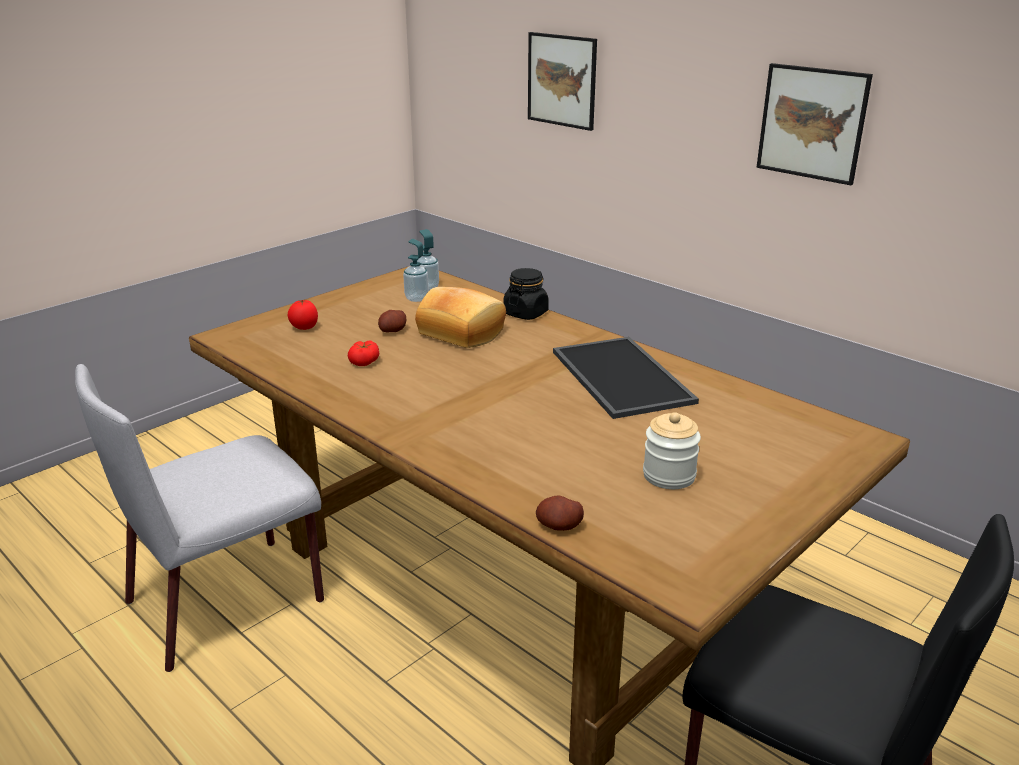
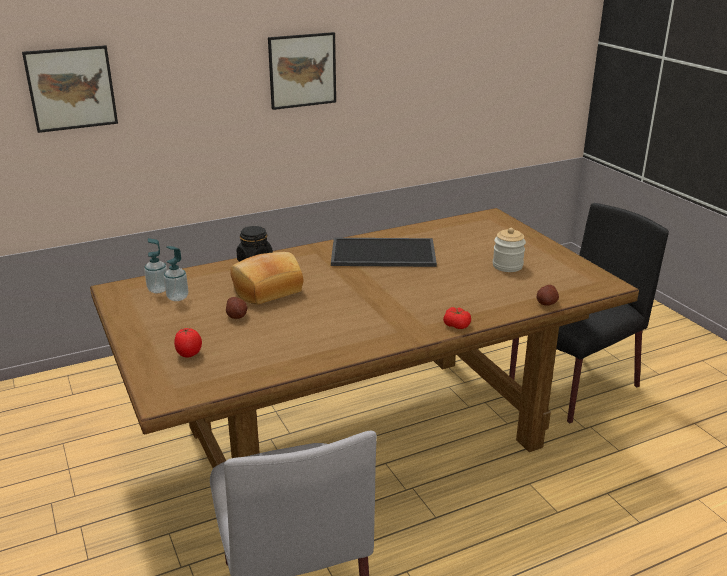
camera: 70 degrees left, 0 degrees up
tomato [348,341,379,366] -> tomato moved to [443,307,471,329]

